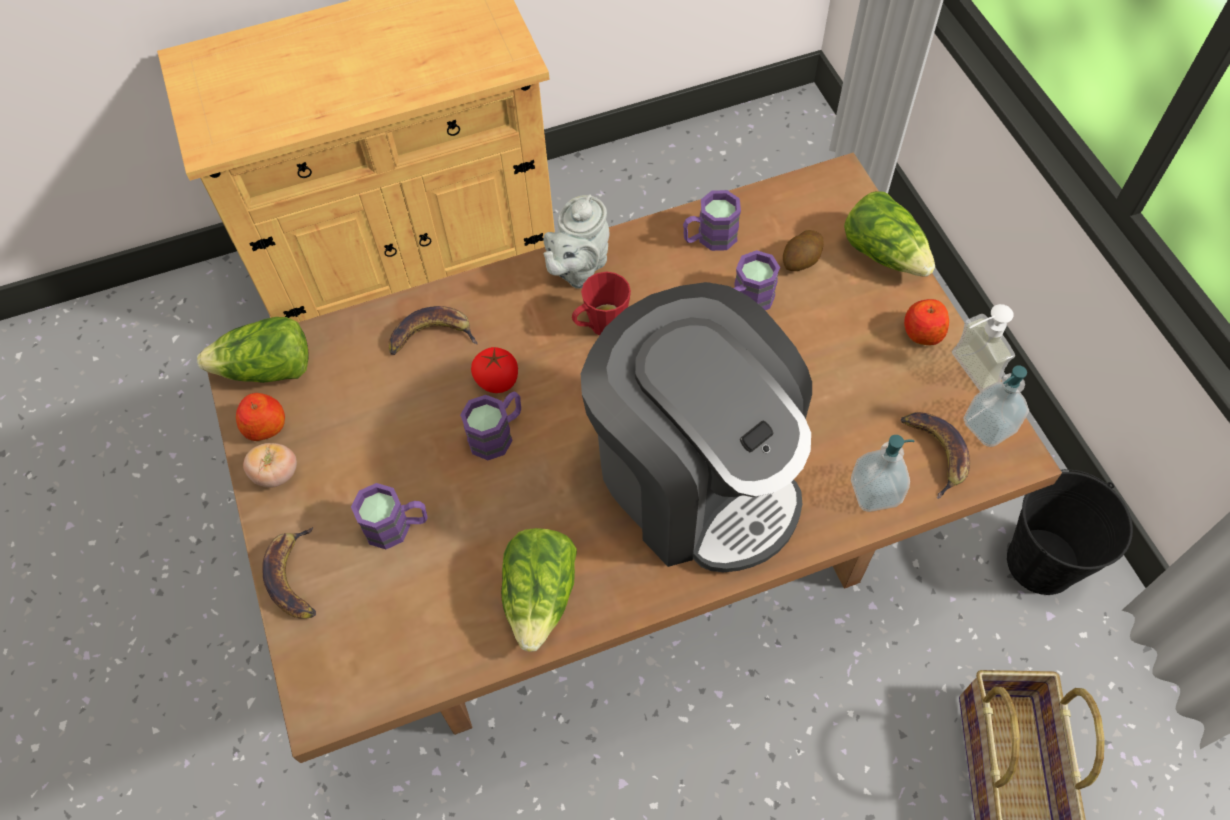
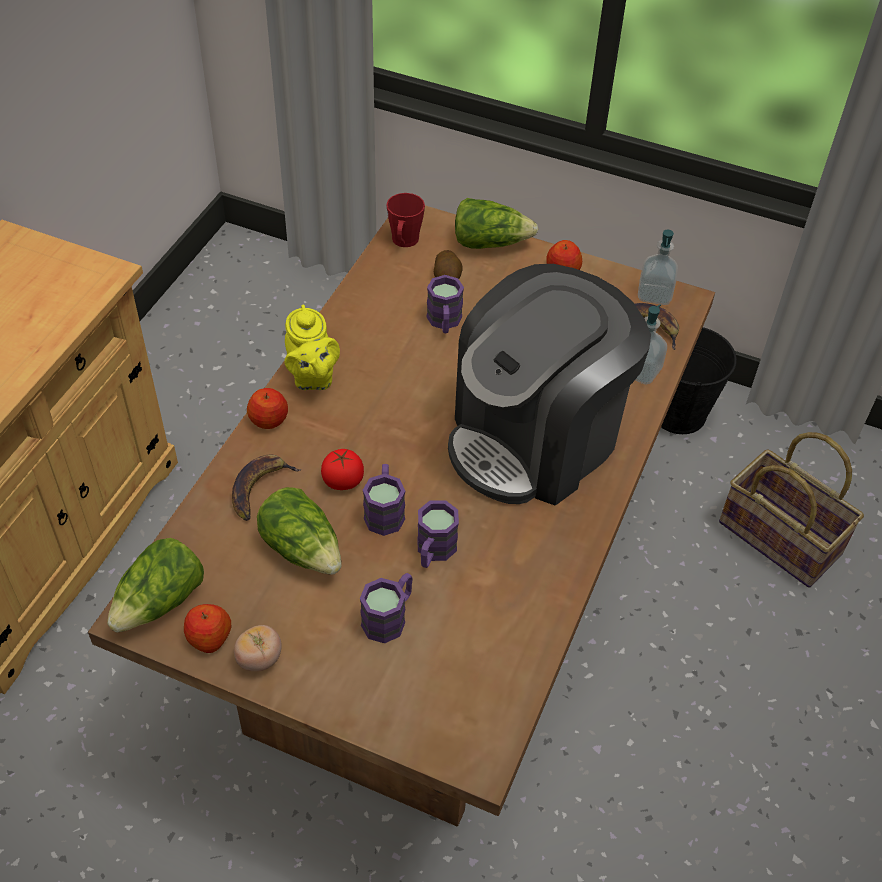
camera: 50 degrees left, 10 degrees down
banana [262,527,316,619] -> none
lettuce [501,528,577,652] -> lettuce moved to [257,487,341,575]
grey teapot [543,195,609,289] -> yellow teapot [284,305,340,390]
red mug [572,272,631,336] -> red mug moved to [386,193,425,247]
coffee machine [581,282,812,572] -> coffee machine turned 135 degrees clockwise [448,264,651,506]
purple mug [683,190,741,251] -> purple mug moved to [417,500,459,568]
soap dispenser [952,304,1015,392] -> none
none -> apple [247,388,288,429]

